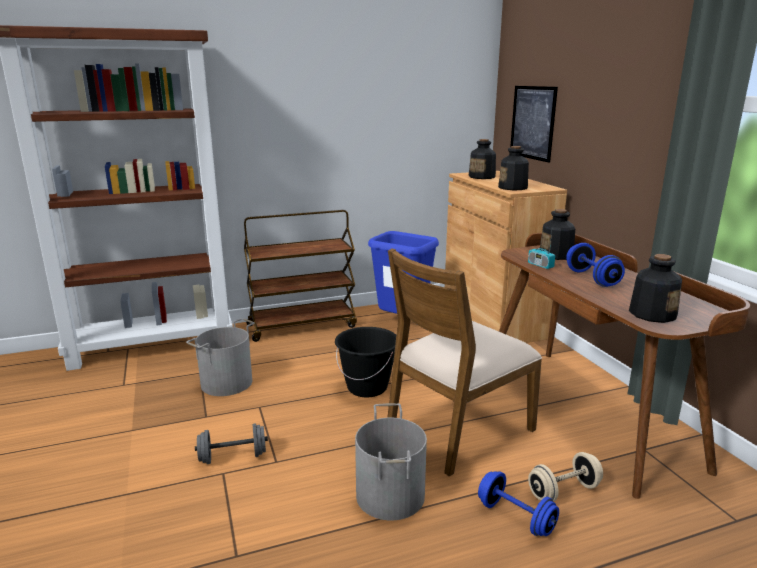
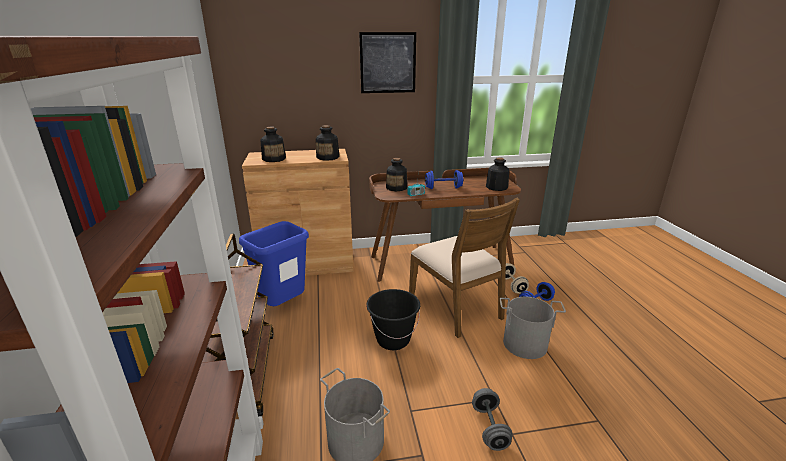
camera: 80 degrees left, 5 degrees up
picture [510,86,558,163] -> picture moved to [359,32,416,93]

